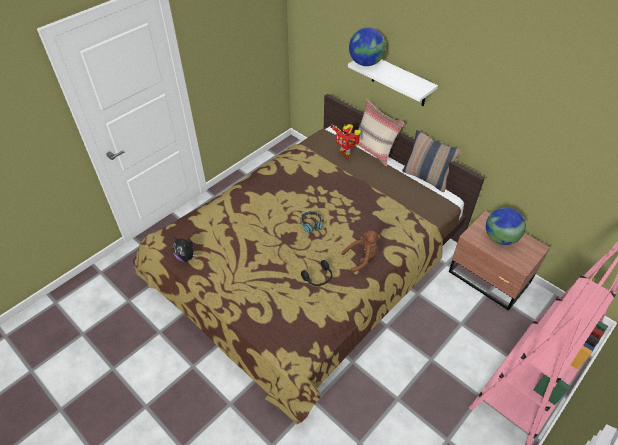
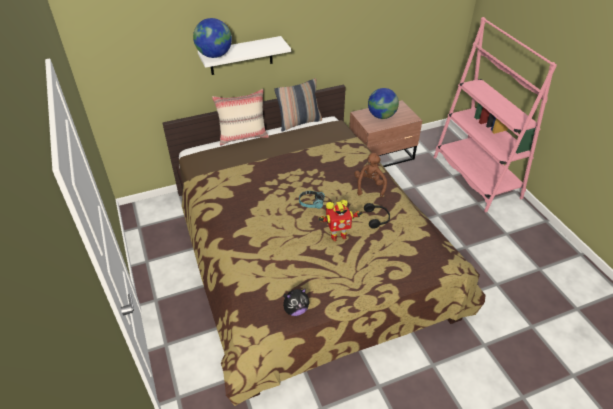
camera: 65 degrees left, 5 degrees down
toy robot [331,123,361,159] -> toy robot moved to [318,200,363,241]

